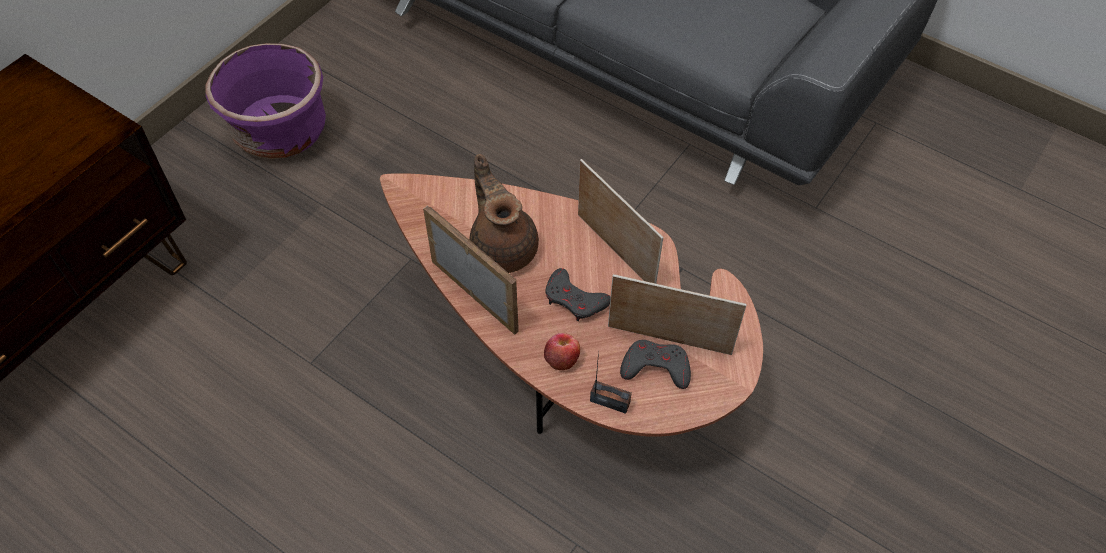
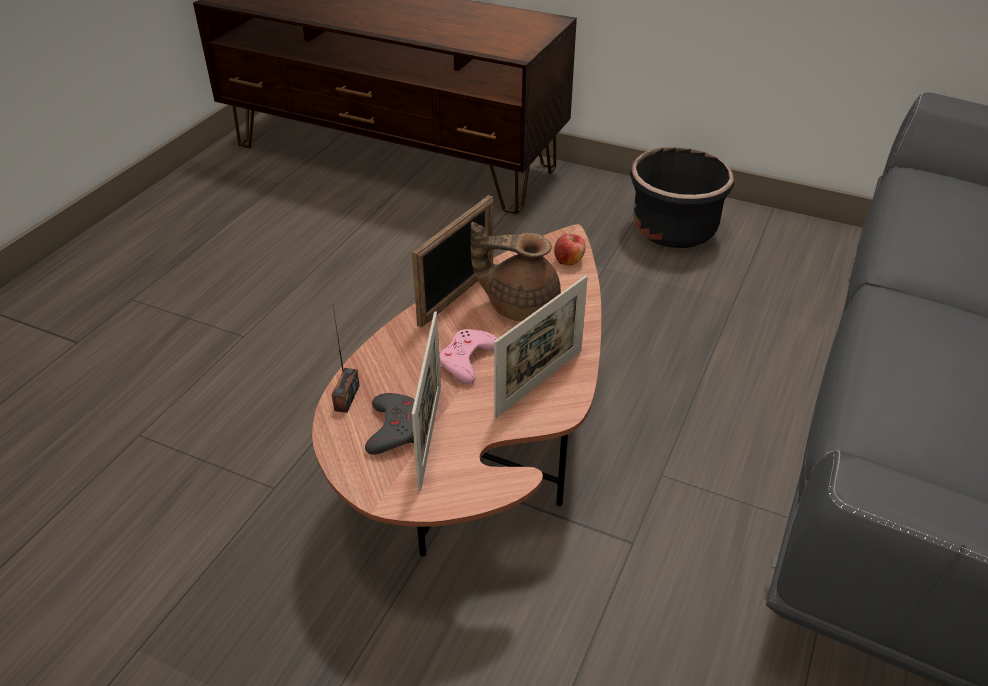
camera: 80 degrees right, 15 degrees down
purple planter [205,43,326,159] -> black planter [630,147,734,248]
brown teapot [470,154,539,273] -> brown teapot turned 135 degrees counterclockwise [471,222,561,322]
apple [544,333,580,370] -> apple moved to [554,234,586,265]
grey game controller [545,268,611,321] -> pink game controller [439,329,498,384]

